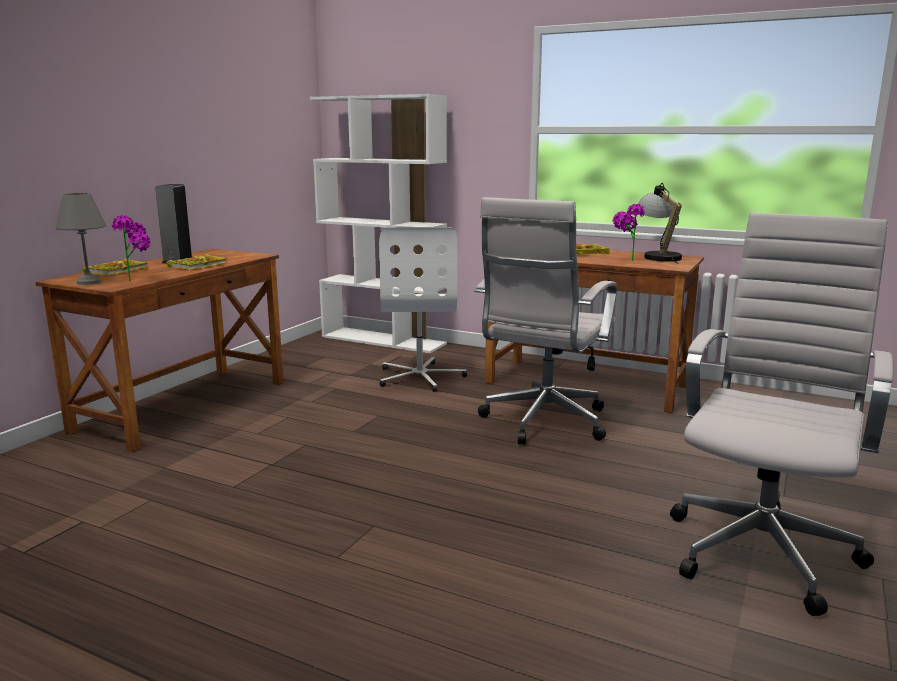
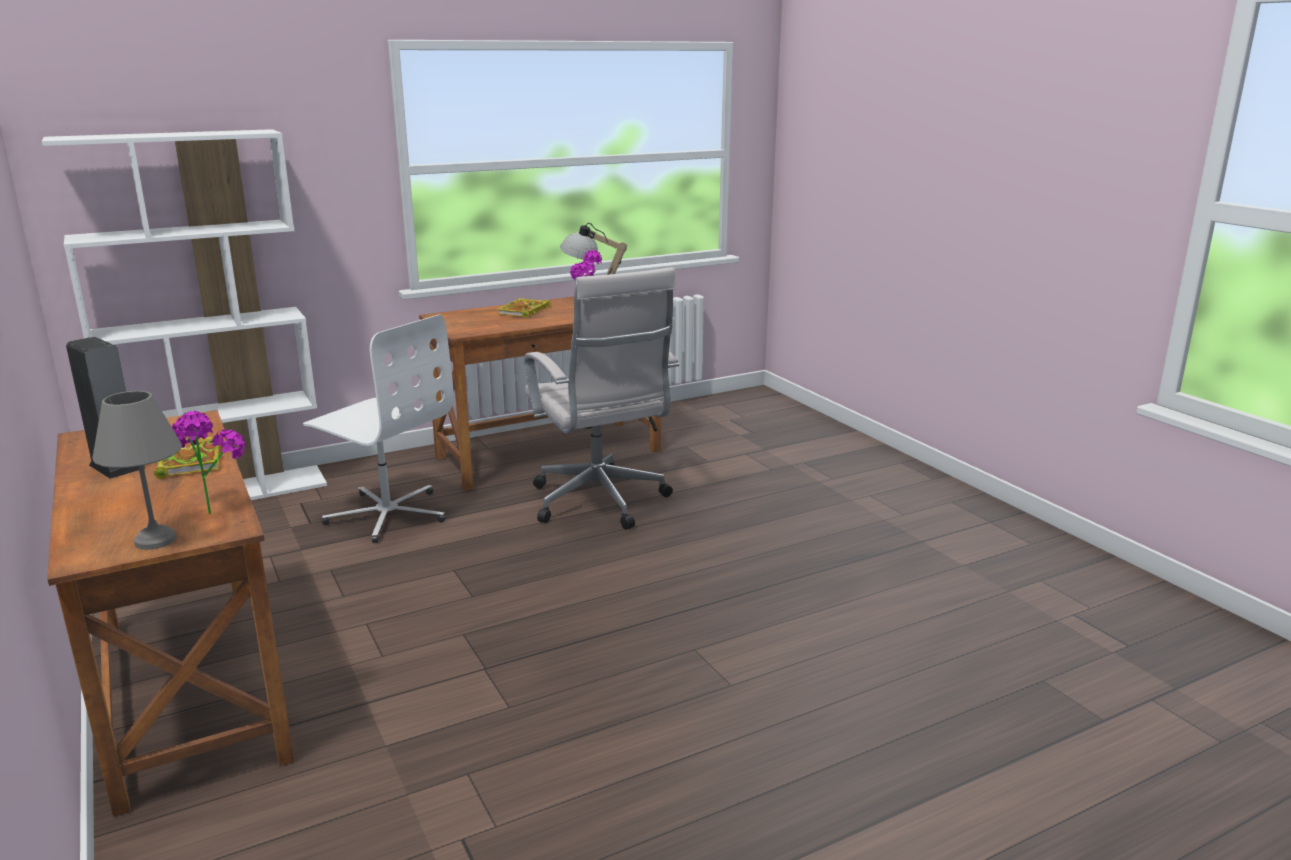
camera: 55 degrees left, 5 degrees up
book [82,258,148,275] -> none
white office chair [670,213,893,616] -> none

